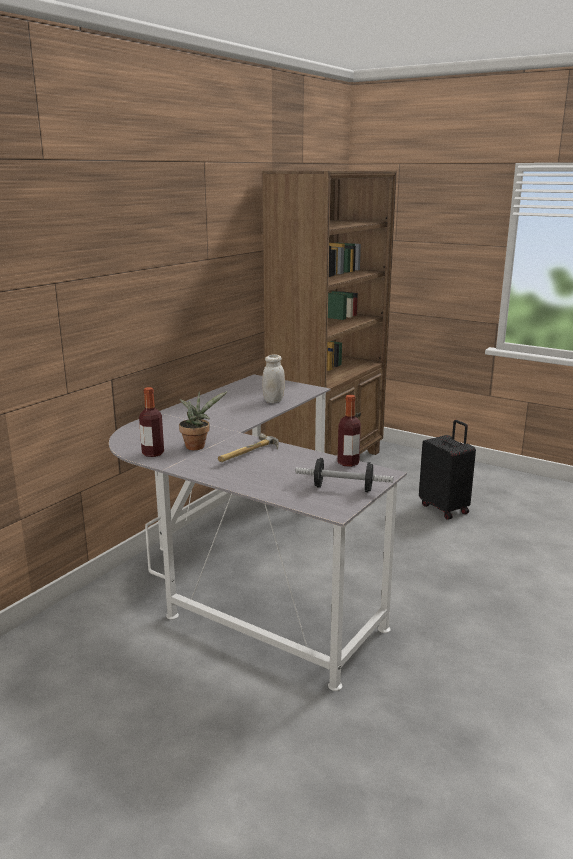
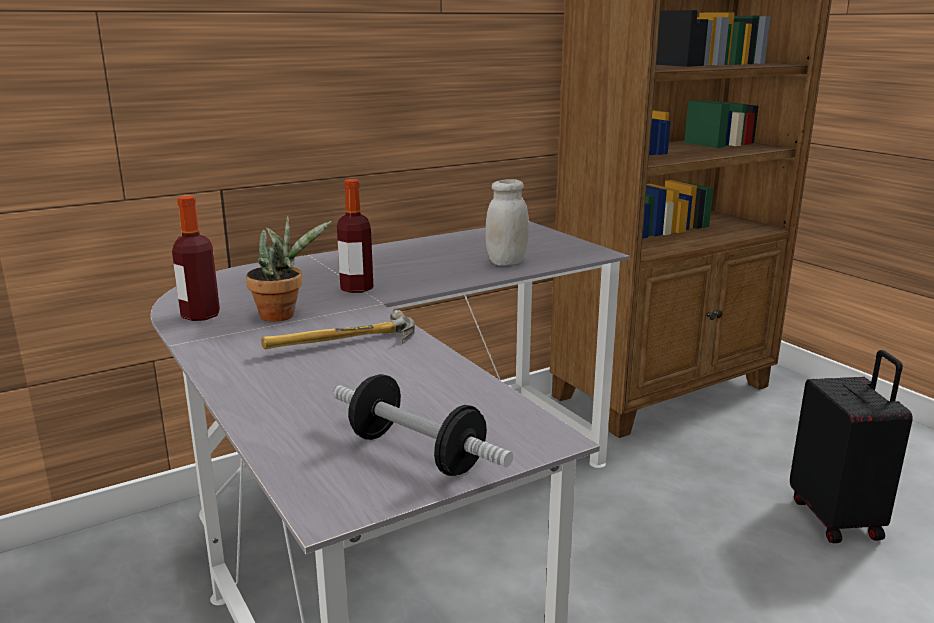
camera: 25 degrees right, 0 degrees up
bottle [337,395,361,467] -> bottle moved to [337,179,373,293]

